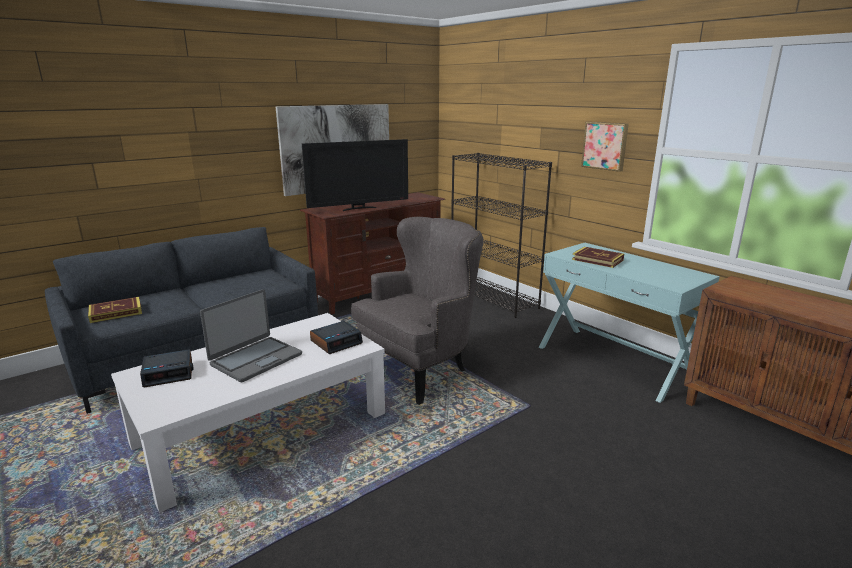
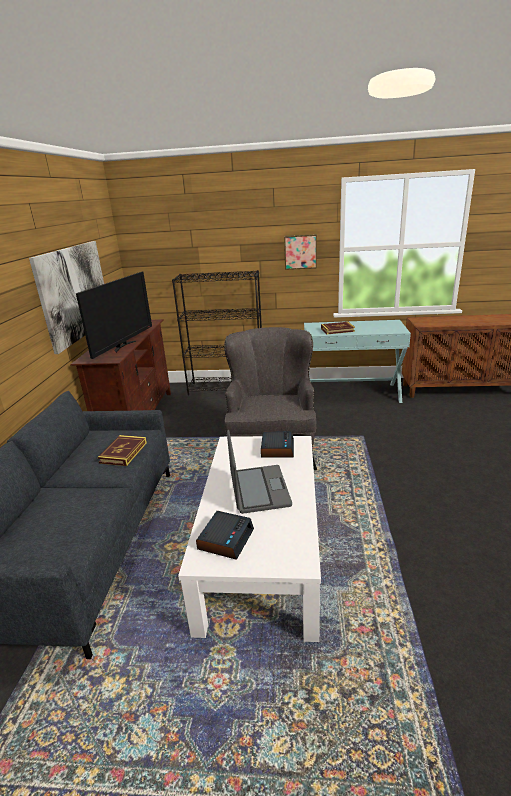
camera: 45 degrees left, 5 degrees up
book [88,297,142,323] -> book moved to [98,435,147,466]

